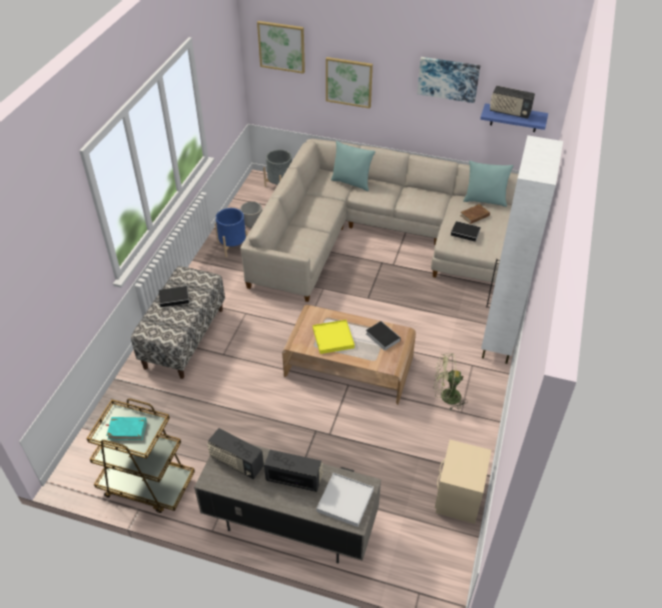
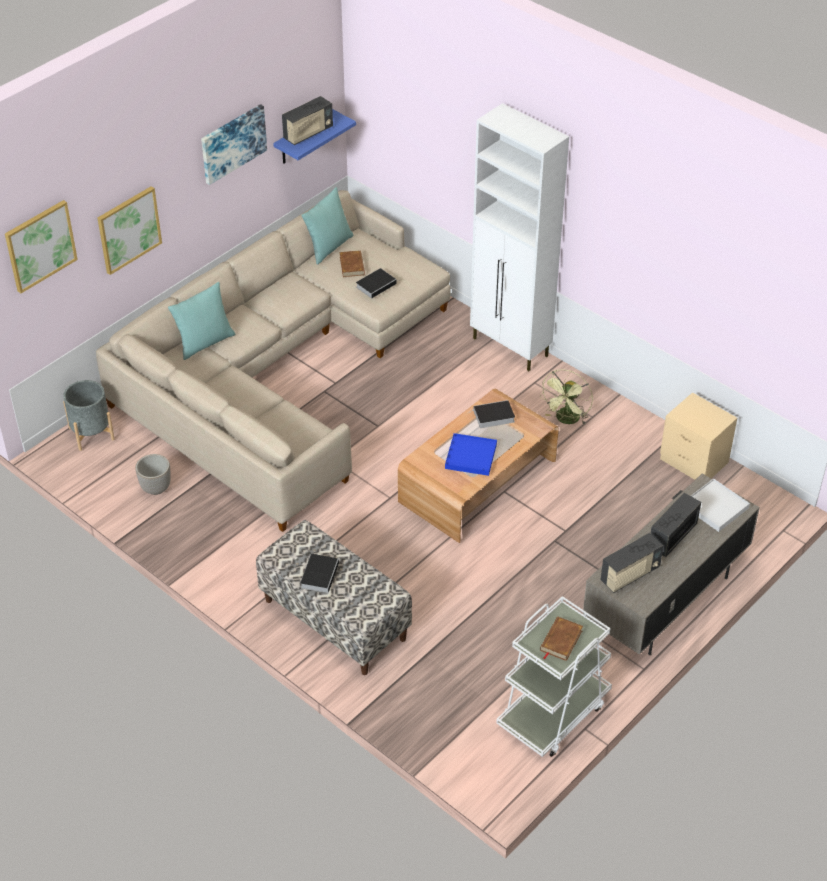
camera: 65 degrees left, 0 degrees up
brown cart [86,399,195,513] -> white cart [496,596,612,757]
turquoise book [105,417,147,440] -> brown book [540,616,583,661]
blue planter [215,208,248,257] -> none
yellow tray [313,320,355,354] -> blue tray [445,433,497,476]

